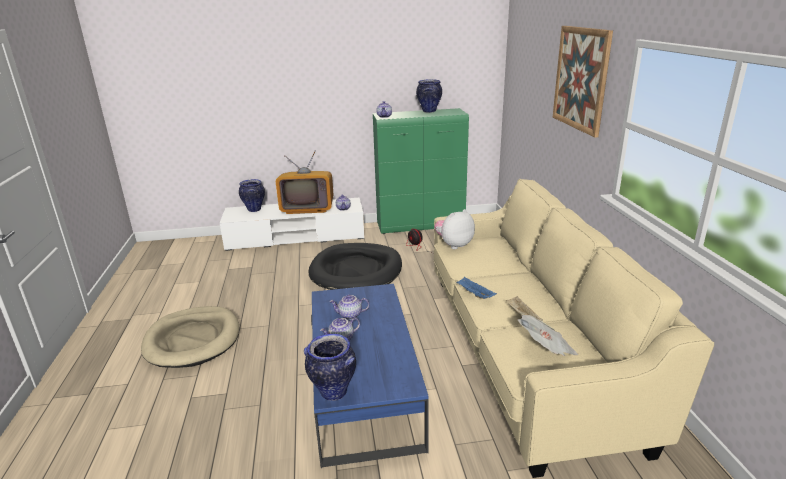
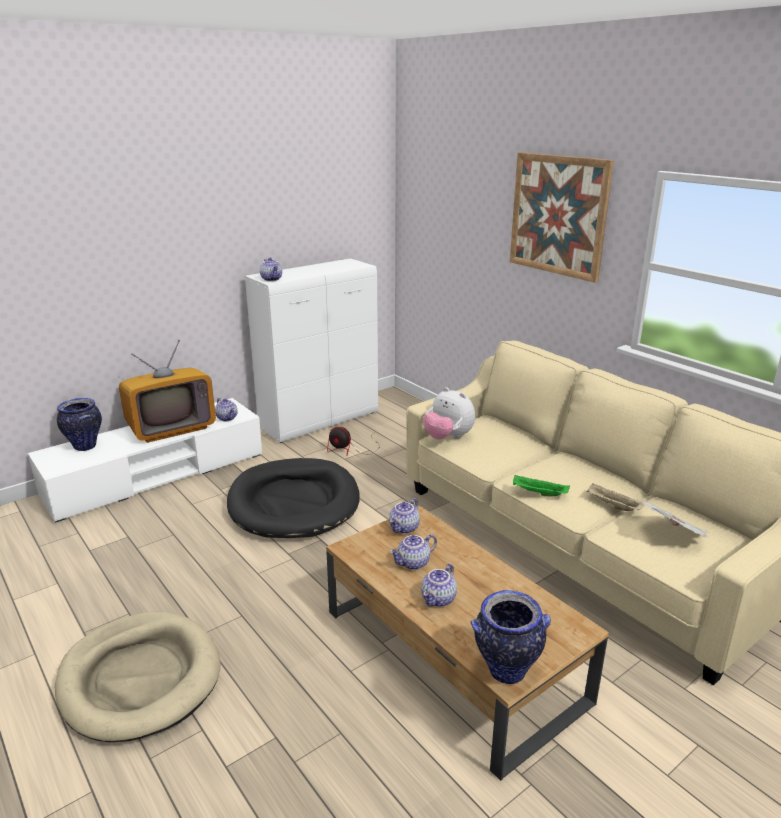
camera: 30 degrees left, 0 degrees up
blue coffee table [311,284,429,468] -> brown coffee table [326,506,609,781]
green cabinet [373,108,469,234] -> white cabinet [245,258,378,443]
vase [416,79,442,113] -> none
plush toy [434,209,475,249] -> plush toy turned 75 degrees counterclockwise [423,387,475,440]
blue tray [456,277,497,299] -> green tray [513,475,570,496]
none -> teapot [389,498,420,534]

